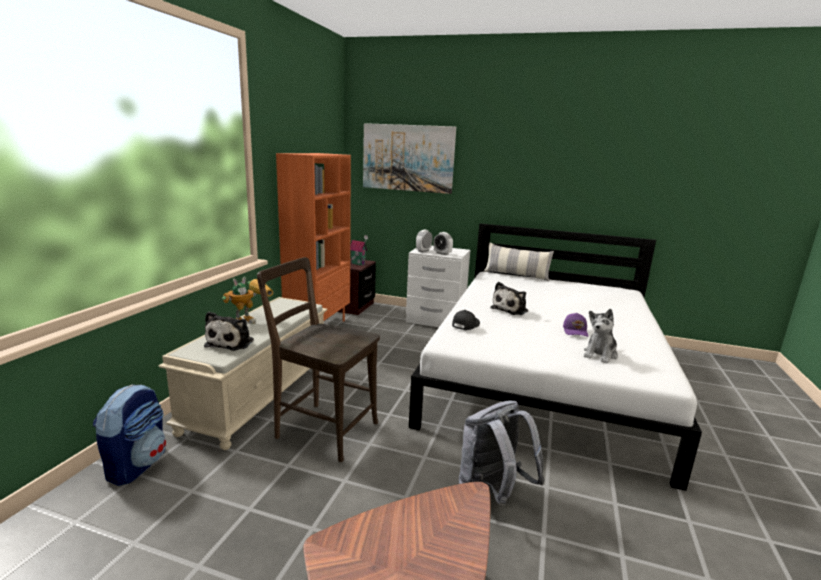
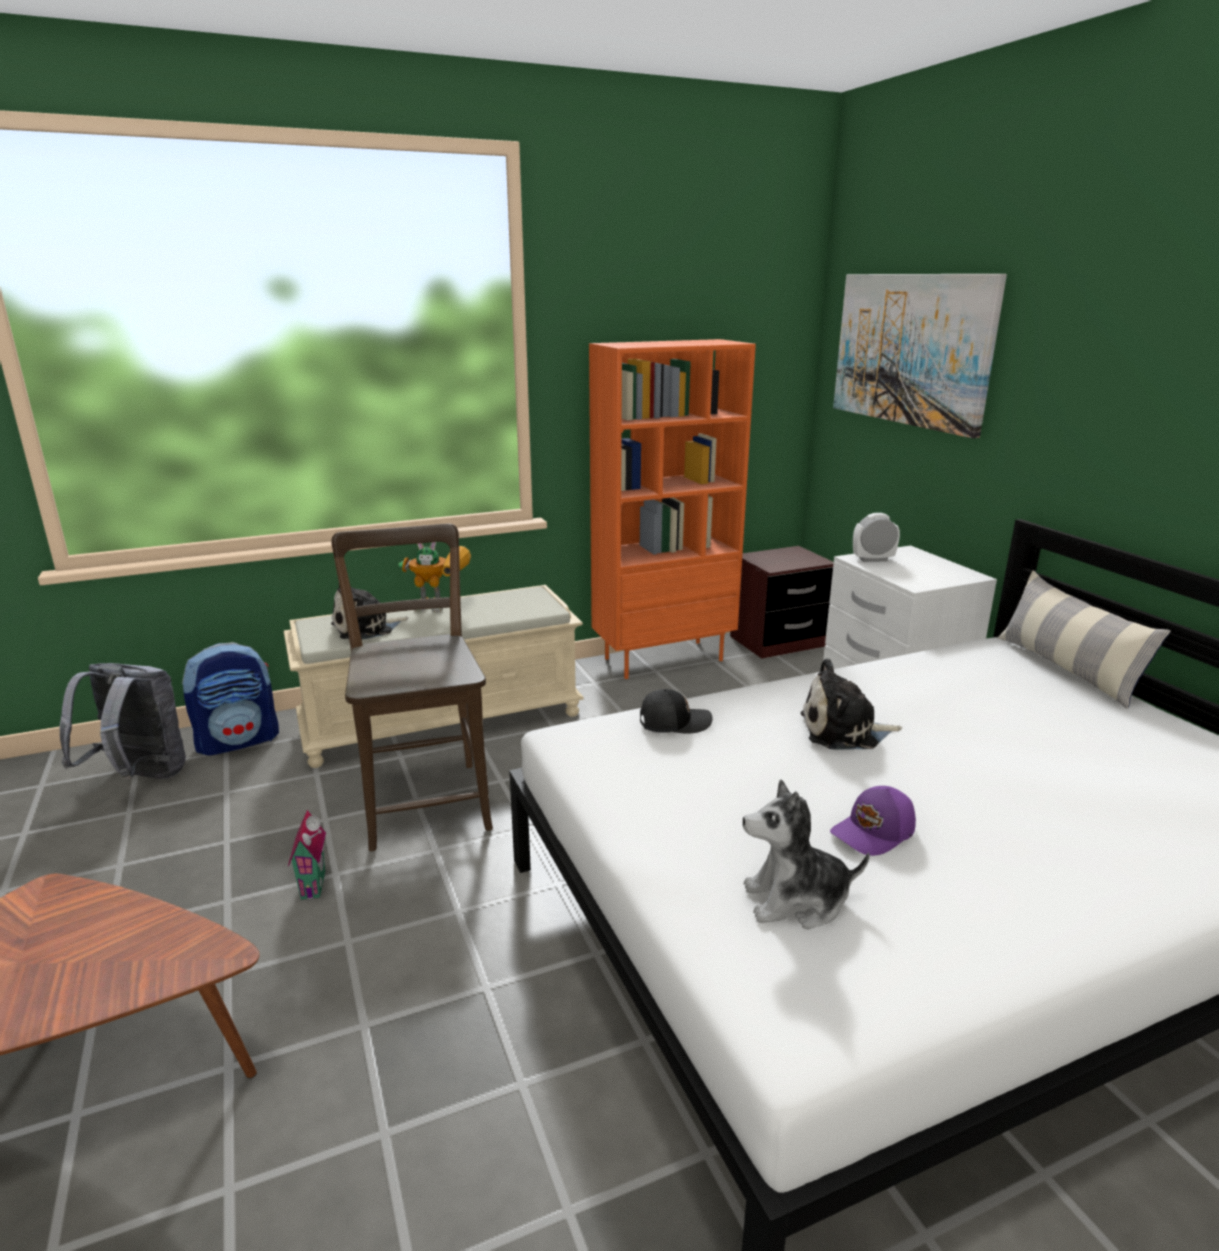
camera: 50 degrees right, 5 degrees up
toy house [350,235,368,266] -> toy house moved to [288,810,326,901]
alarm clock [434,232,453,255] -> none
grey backpack [459,401,545,506] -> grey backpack moved to [60,663,186,780]

